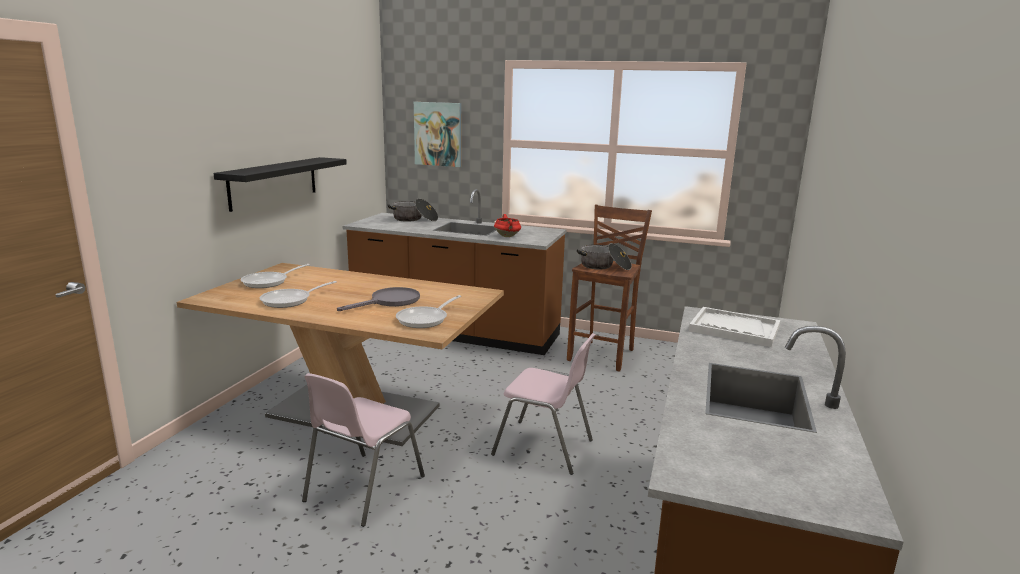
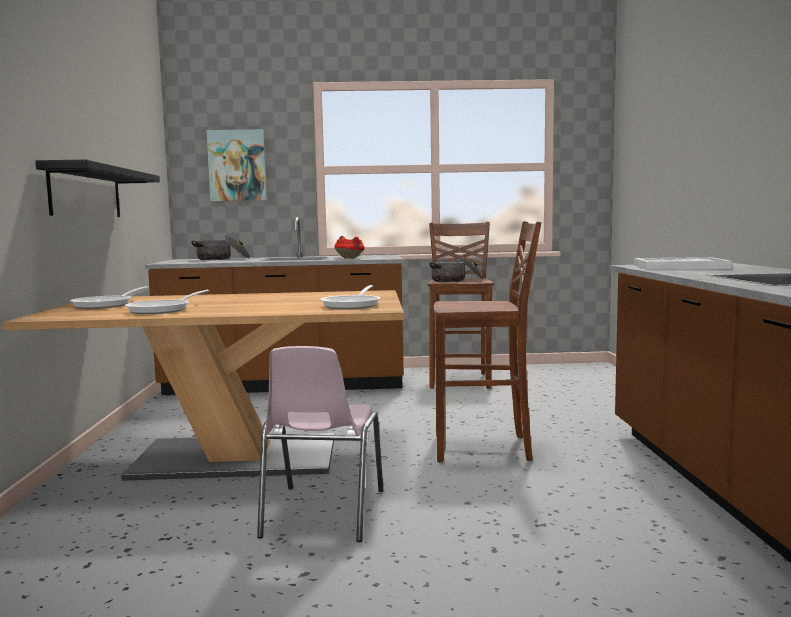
camera: 20 degrees left, 10 degrees down
grey frying pan [337,287,420,311] -> none
pink chair [491,333,596,475] -> brown stool [433,221,542,463]

